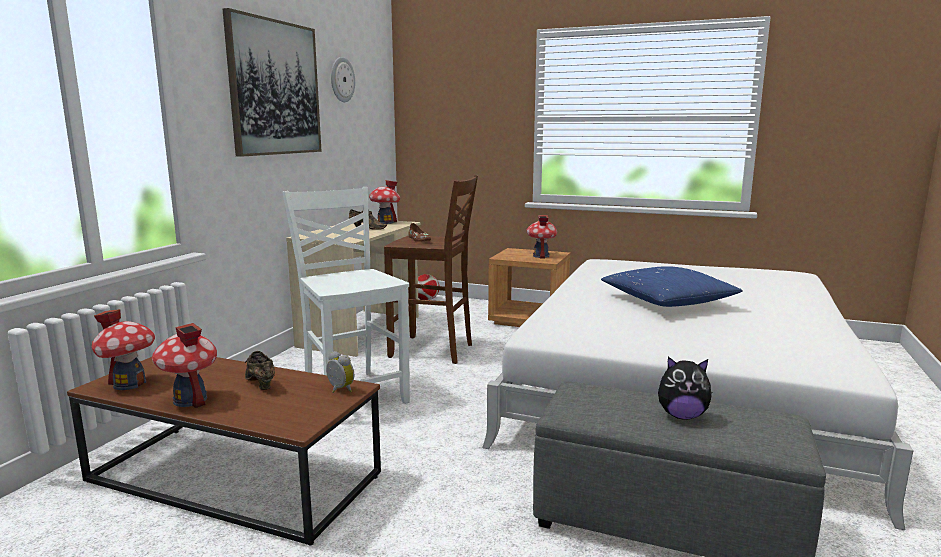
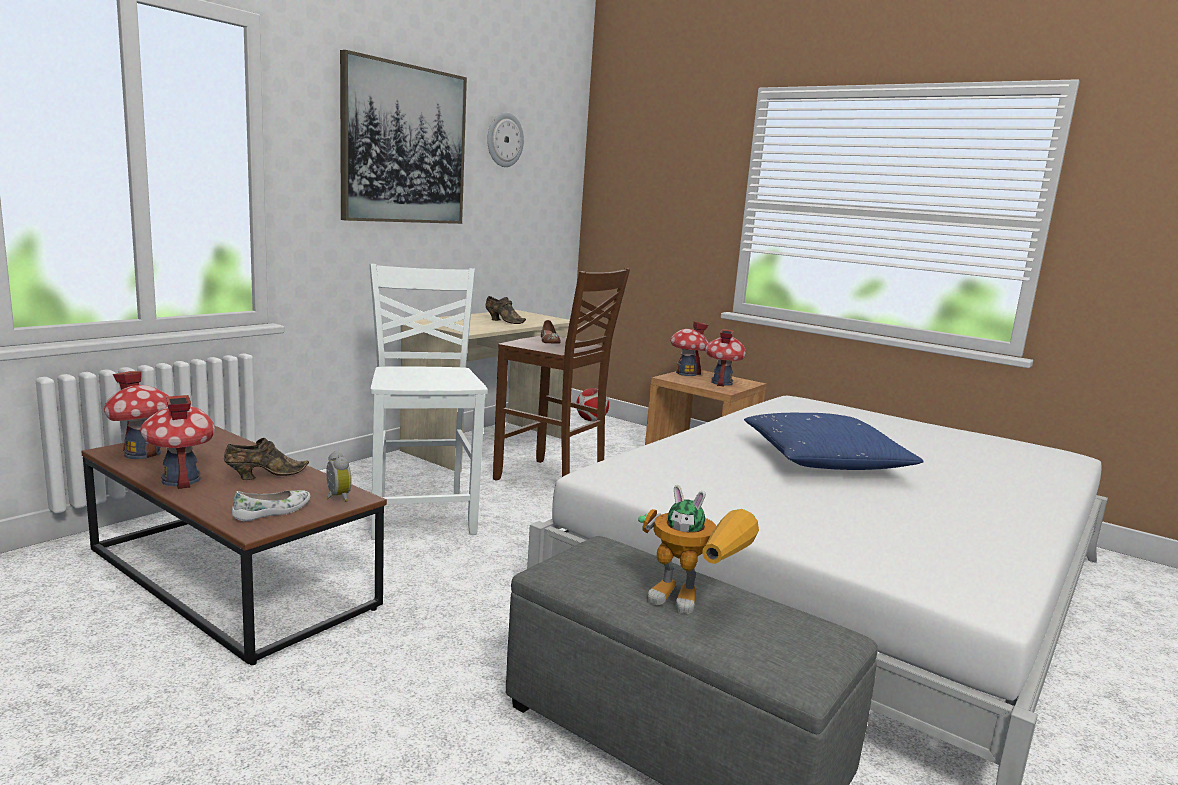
camera: 15 degrees right, 0 degrees up
brown shoe [245,351,275,390] -> brown shoe turned 75 degrees clockwise [224,438,309,480]
toy house [369,180,400,224] -> toy house moved to [670,321,709,376]
plush toy [658,357,712,420] -> toy robot [638,485,759,614]
none -> white shoe [232,490,310,521]

